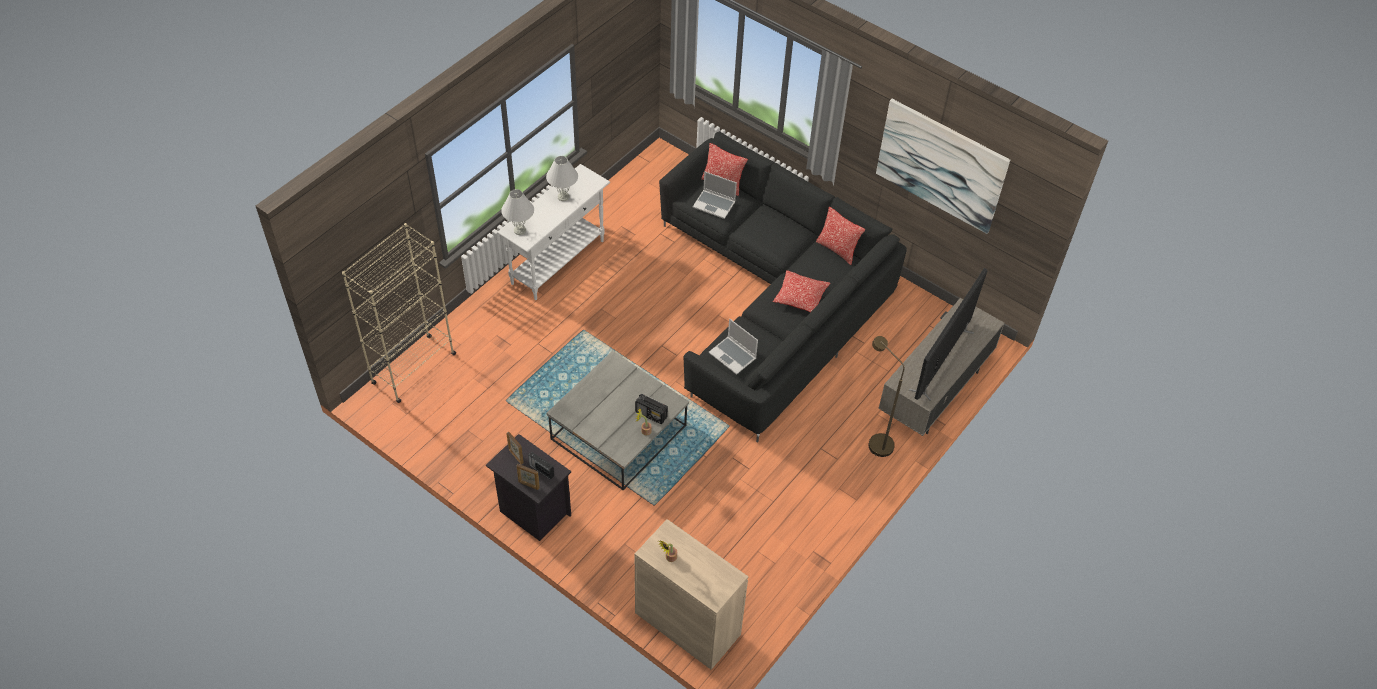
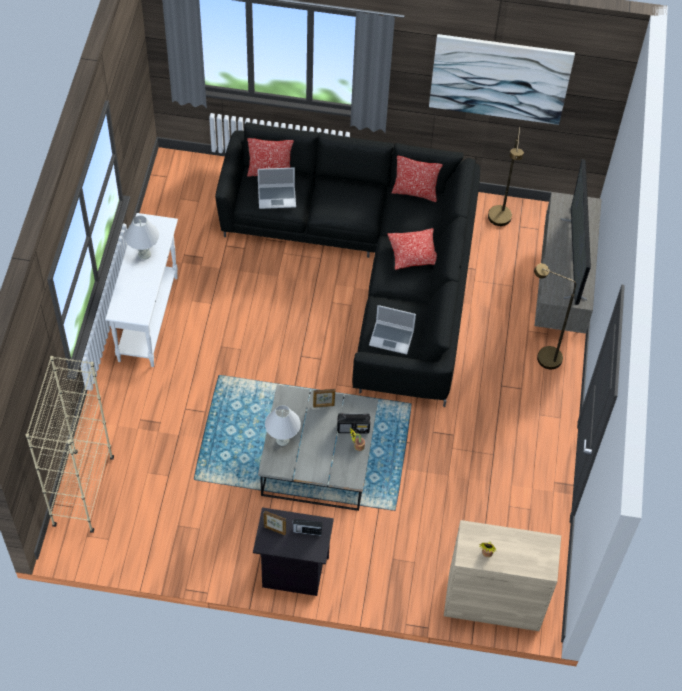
camera: 30 degrees left, 5 degrees up
white table lamp [501,189,534,235] -> white table lamp moved to [265,405,301,446]
picture frame [517,464,540,490] -> picture frame moved to [313,389,335,407]
none -> brown floor lamp [488,127,524,226]

